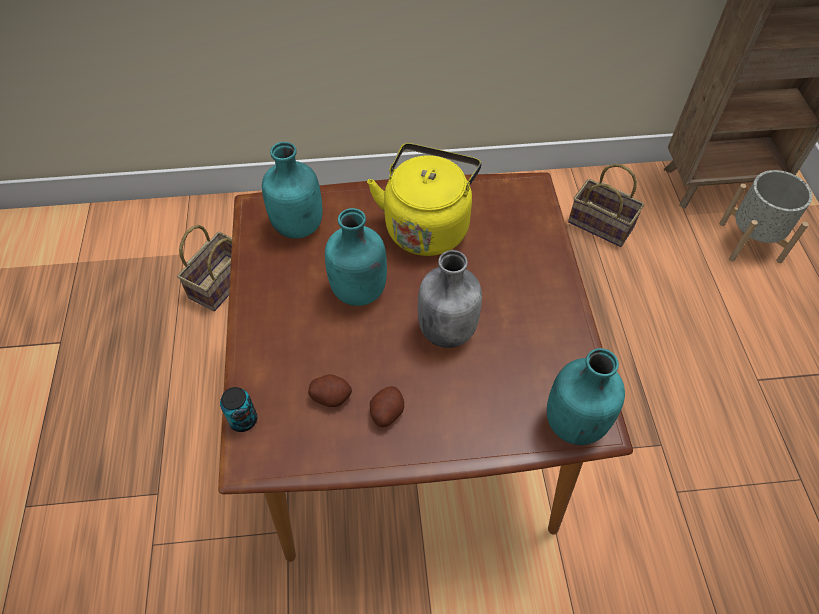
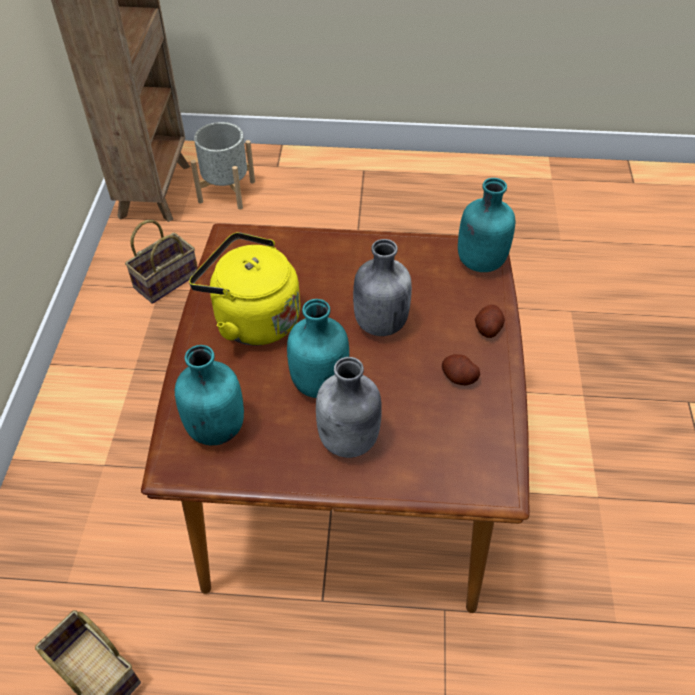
camera: 80 degrees left, 5 degrees down
can [220,387,257,432] -> none
potato [308,374,352,407] -> potato moved to [475,305,505,338]
none -> grey bottle [316,357,382,458]

